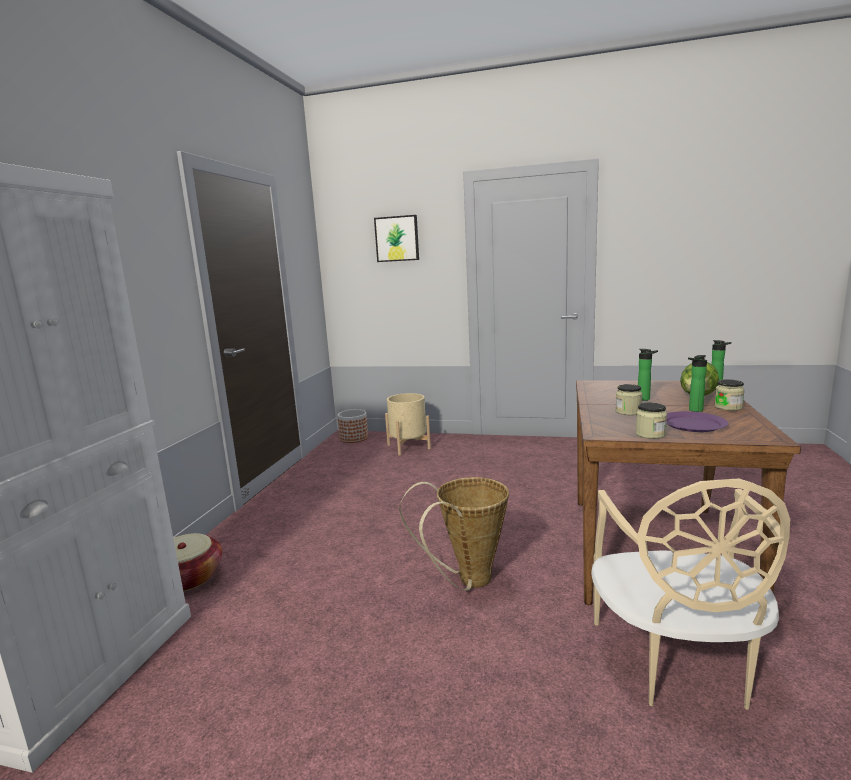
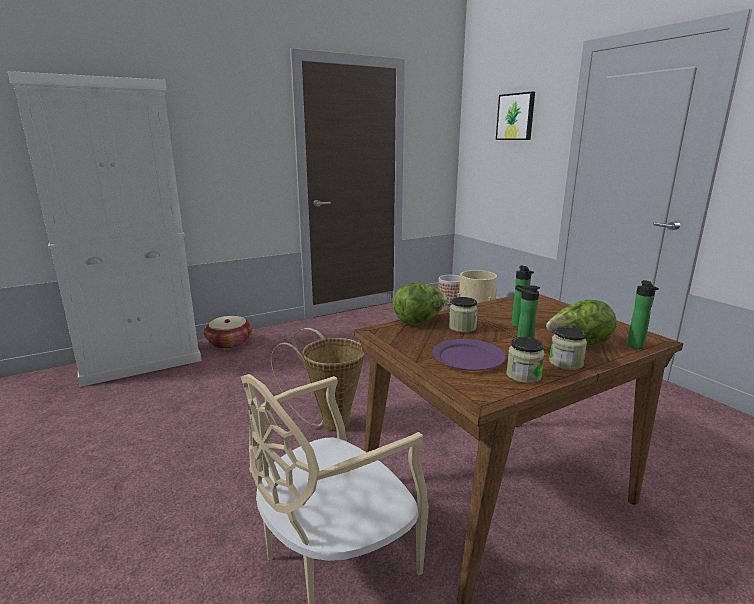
camera: 45 degrees right, 5 degrees up
jar [635,403,667,439] -> jar moved to [506,337,545,384]
none -> lettuce [393,283,448,325]

